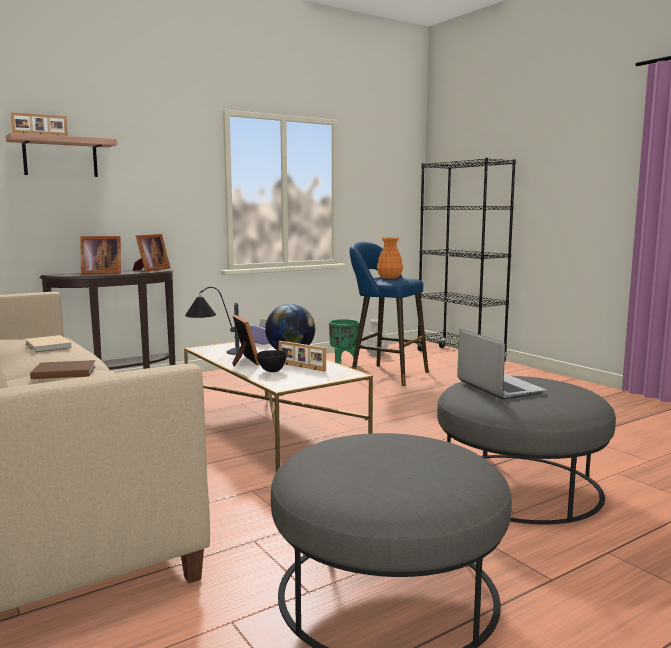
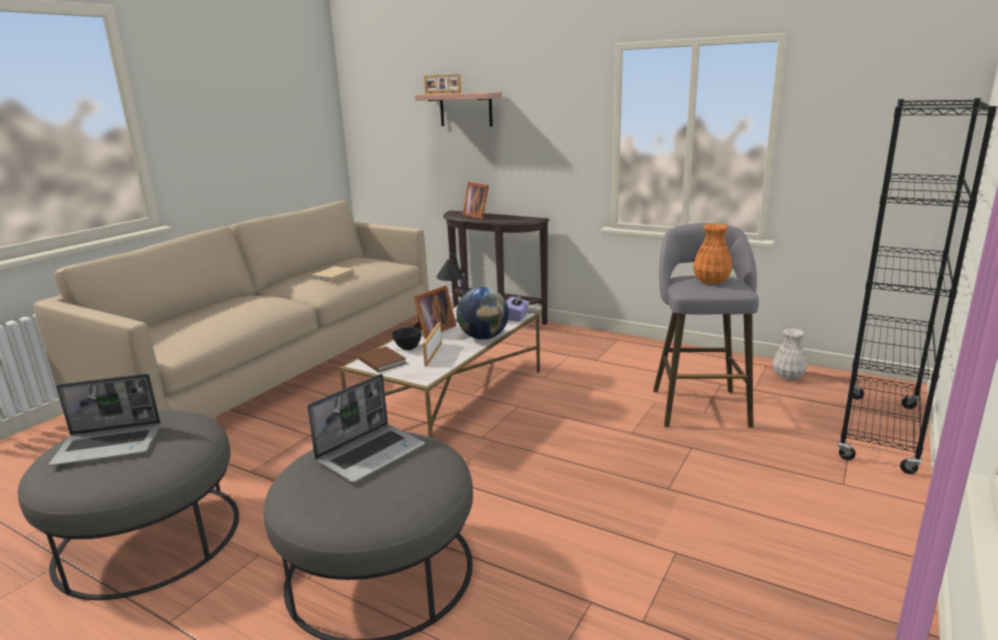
camera: 65 degrees right, 10 degrees up
brown book [30,360,96,379] -> brown book moved to [358,346,407,372]
picture frame [133,234,171,272] -> none
green planter [329,319,359,364] -> none
blue stool [349,242,429,386] -> grey stool [653,223,759,428]
none -> laptop [49,374,161,466]

